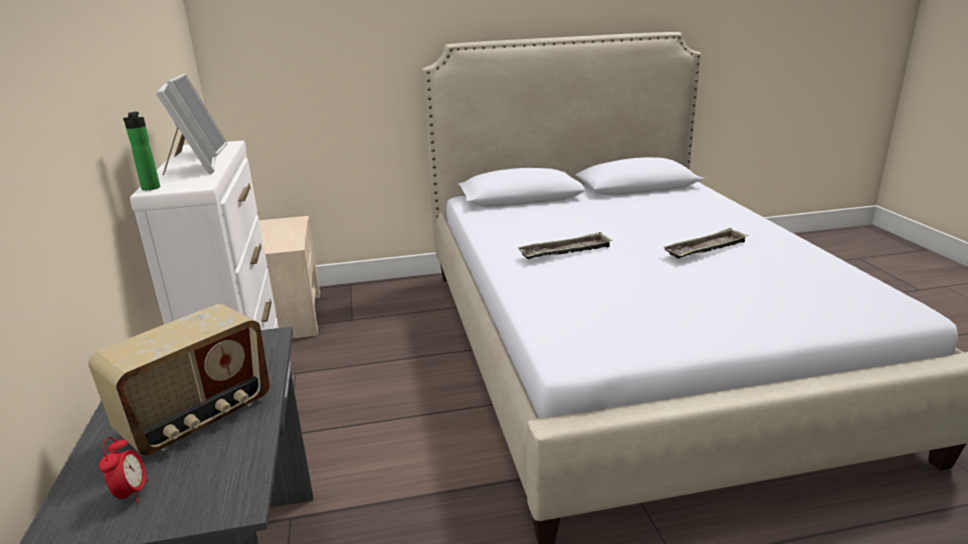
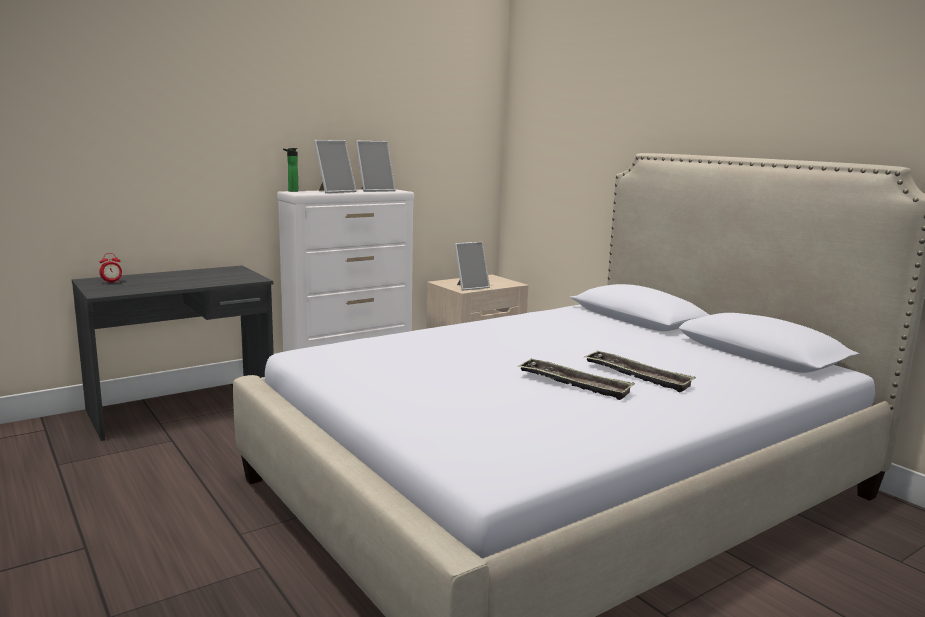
camera: 65 degrees right, 10 degrees down
radio [88,304,270,456] -> none
tray [518,232,613,259] -> tray moved to [584,351,696,392]
none -> picture frame [454,242,490,291]

